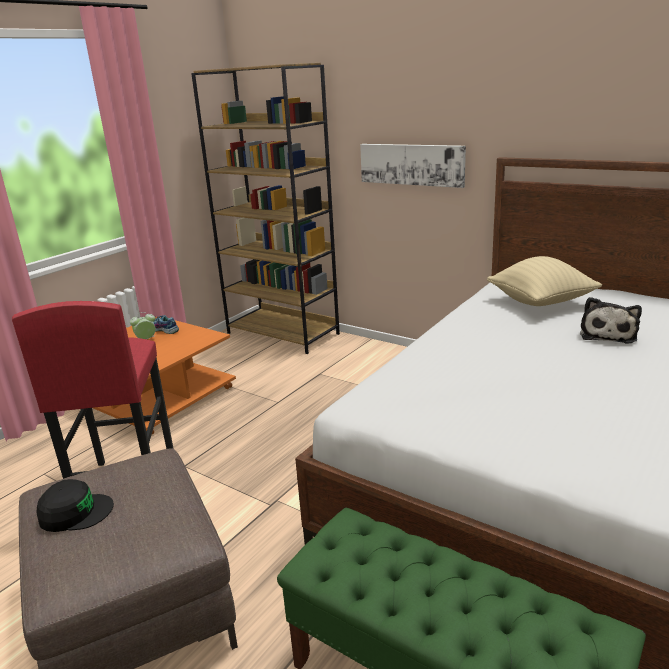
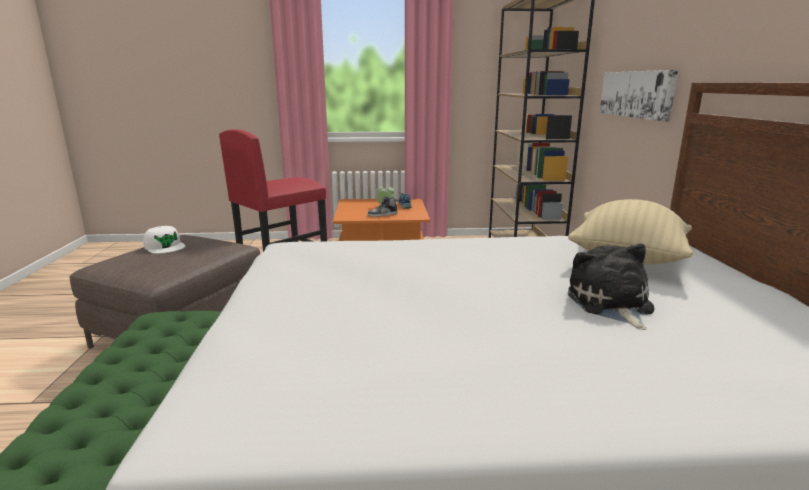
camera: 50 degrees right, 5 degrees down
black cap [36,479,114,532] -> white cap [143,226,185,254]
plush toy [580,297,642,344] -> plush toy turned 105 degrees clockwise [568,243,654,330]
none -> shoe [368,196,398,217]

